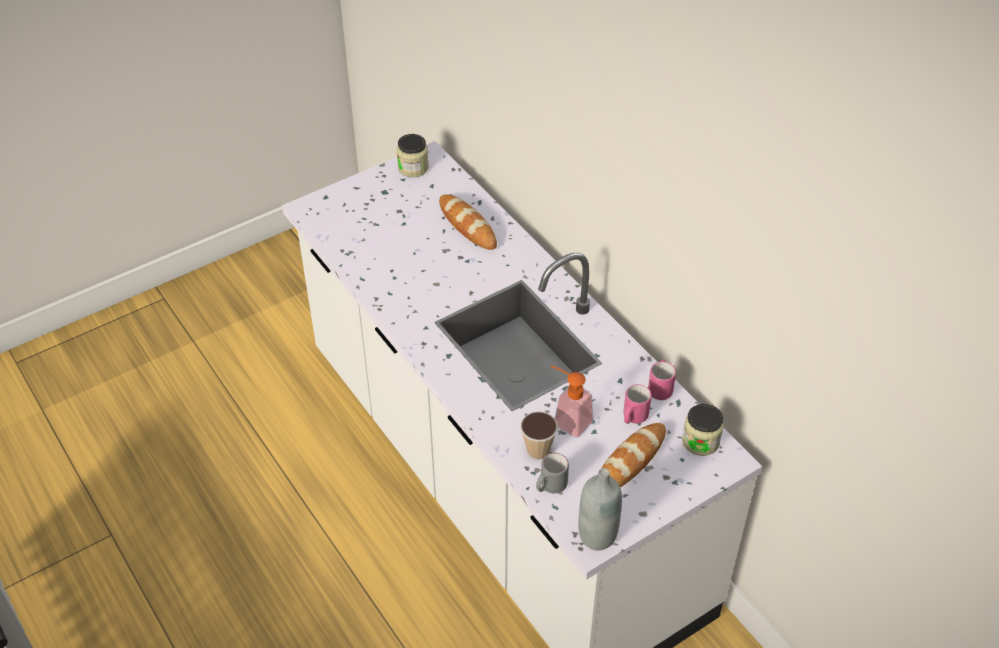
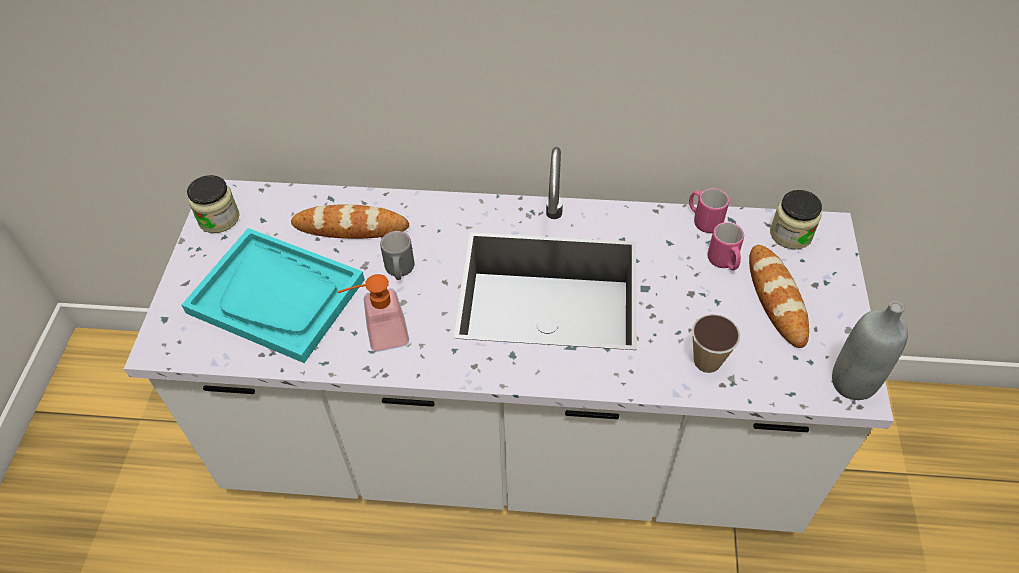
camera: 50 degrees left, 5 degrees up
grey mug [536,453,569,494] -> grey mug moved to [380,231,414,280]
soap dispenser [551,365,594,438] -> soap dispenser moved to [338,274,409,352]
none -> turquoise tray [182,228,365,363]

